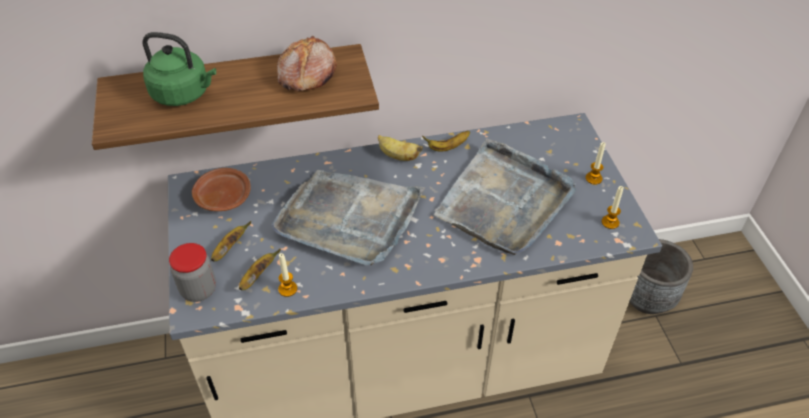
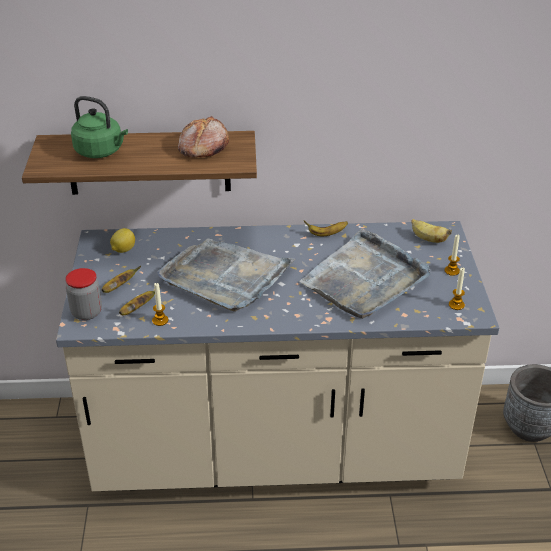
camera: 10 degrees right, 10 degrees down
brown plate [192,168,251,211] -> lemon [110,228,135,253]
banana [378,135,423,161] -> banana moved to [411,219,452,243]

